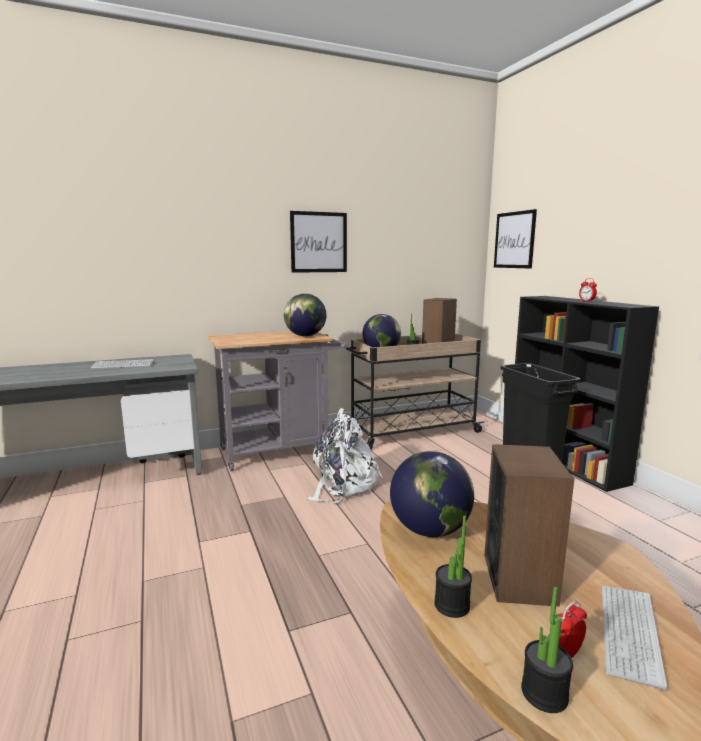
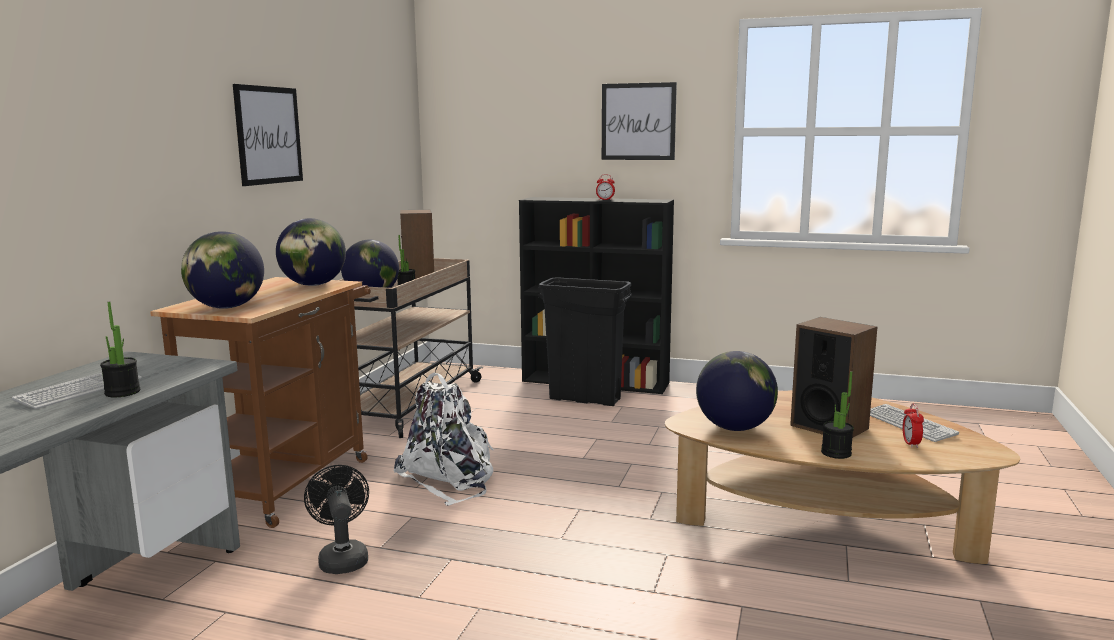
camera: 50 degrees left, 0 degrees up
grey cart [208,331,347,471] -> brown cart [150,277,371,528]
picture [494,209,537,269] -> picture moved to [602,82,677,160]
potted plant [521,587,573,713] -> potted plant moved to [100,302,140,397]
none -> globe [181,231,264,309]
none -> black fan [304,465,369,574]

